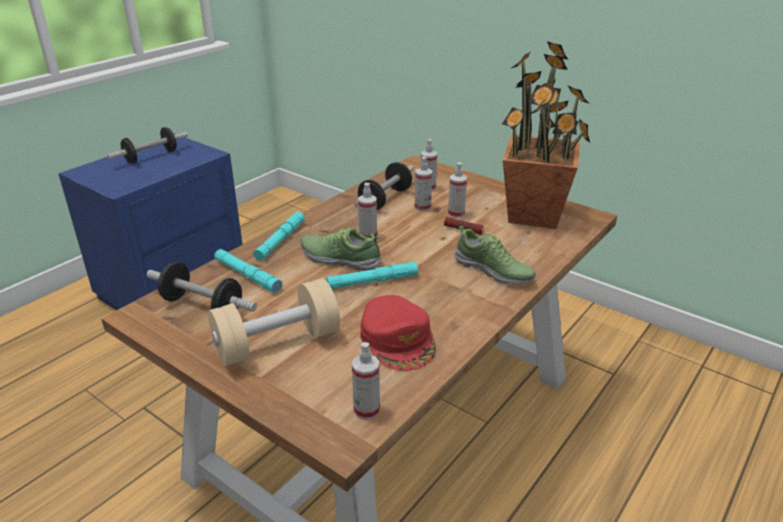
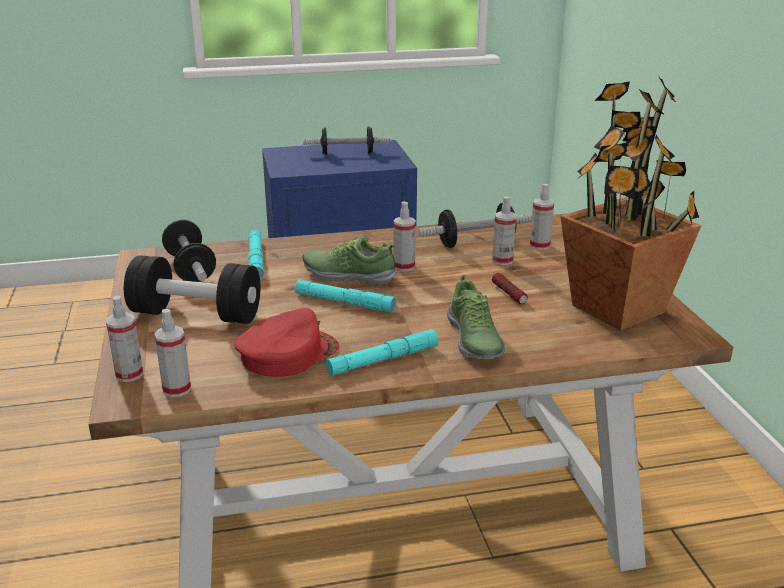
camera: 40 degrees right, 5 degrees down
beige dumbbell [208,278,340,366] -> black dumbbell [124,255,260,324]
turquoise flashlight [253,212,305,261] -> turquoise flashlight moved to [326,329,439,376]
shoe [301,226,382,271] -> shoe turned 45 degrees counterclockwise [302,236,397,285]
red cap [360,295,436,371] -> red cap turned 150 degrees counterclockwise [234,308,339,377]
spray bottle [448,162,467,218] -> spray bottle moved to [106,296,144,382]

